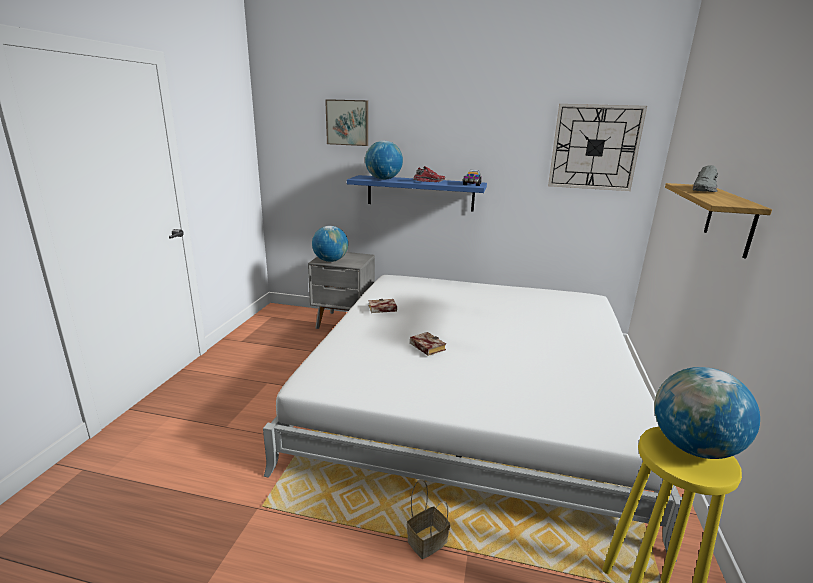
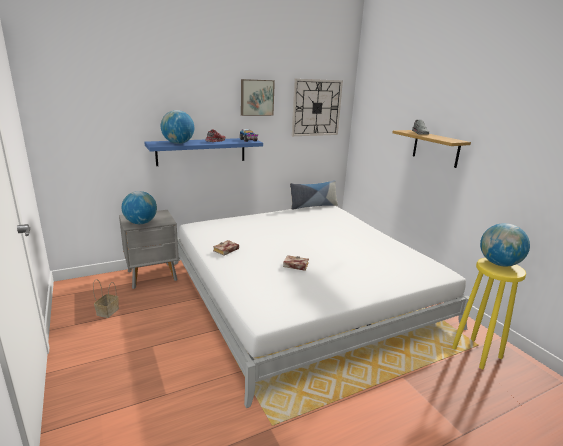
camera: 40 degrees left, 0 degrees up
picture [325,99,368,146] -> picture moved to [241,79,275,116]
basket [407,479,450,559] -> basket moved to [93,279,119,318]
none -> pillow [290,180,338,210]

